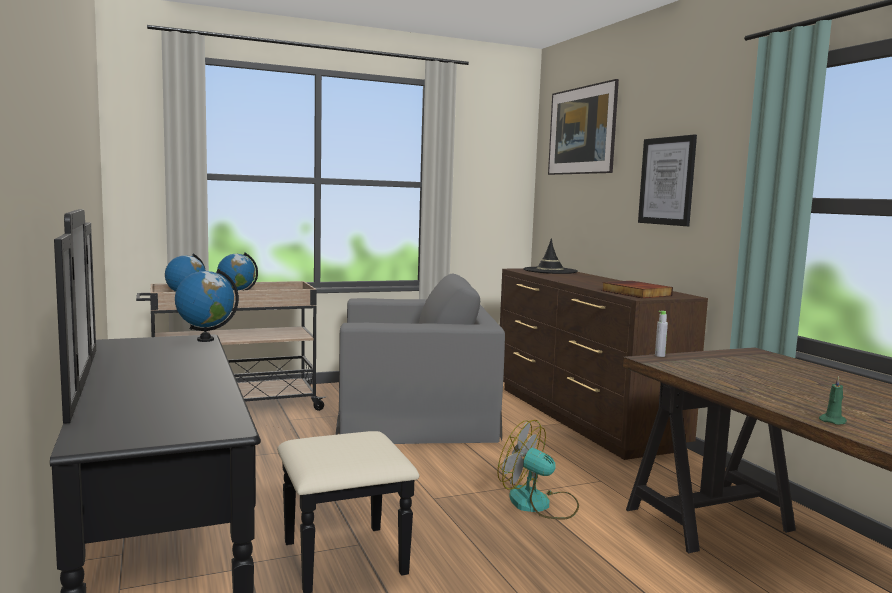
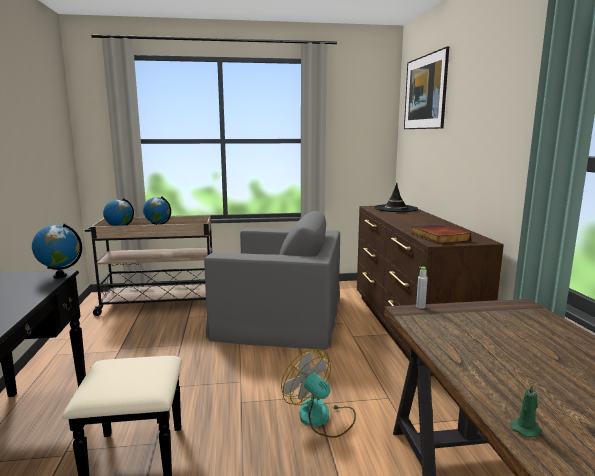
camera: 15 degrees right, 5 degrees up
picture [638,135,697,226] -> none

